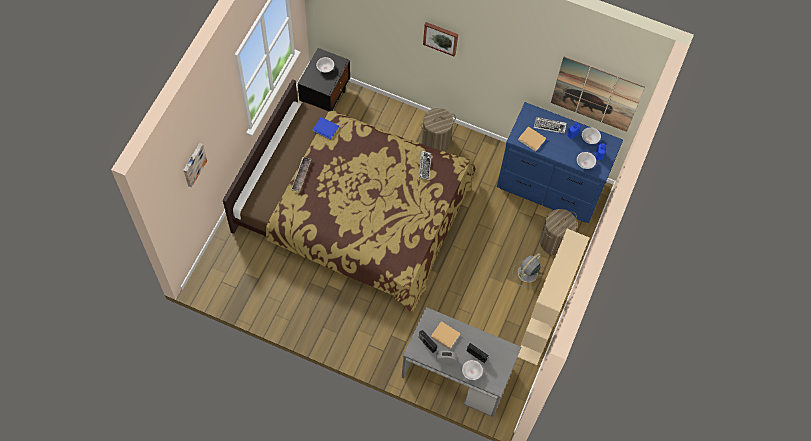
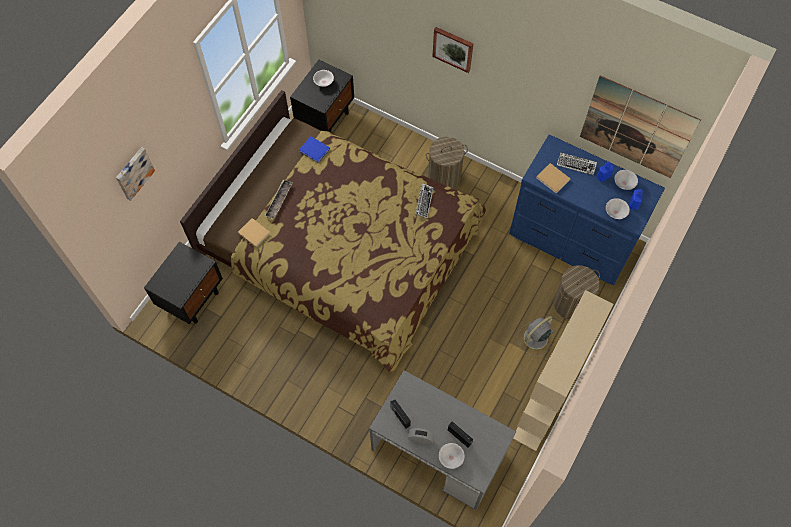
camera: 10 degrees right, 0 degrees up
beige book [431,321,460,349] -> beige book moved to [238,218,271,248]
none -> black nightstand [144,242,223,324]

